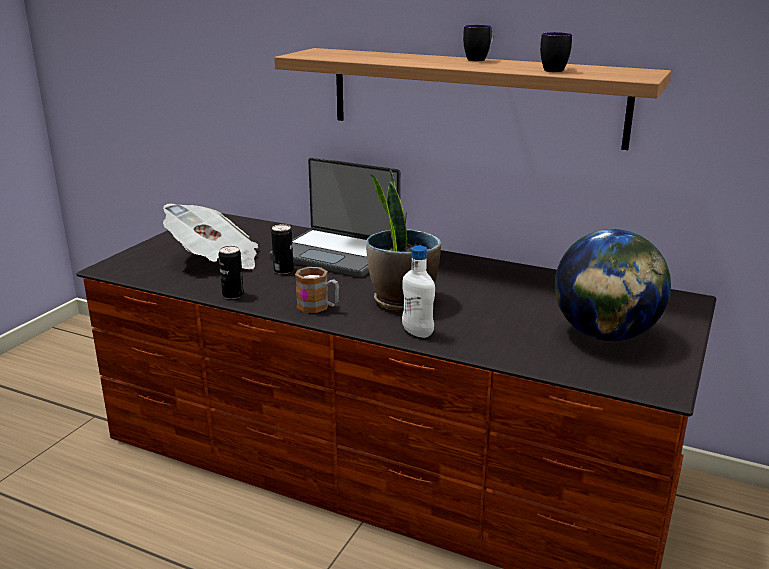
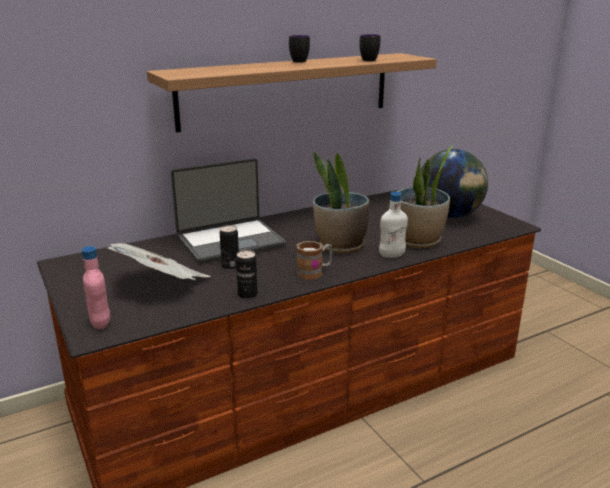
camera: 55 degrees left, 0 degrees up
none -> pink bottle [82,246,110,329]
none -> potted plant [397,146,453,248]

